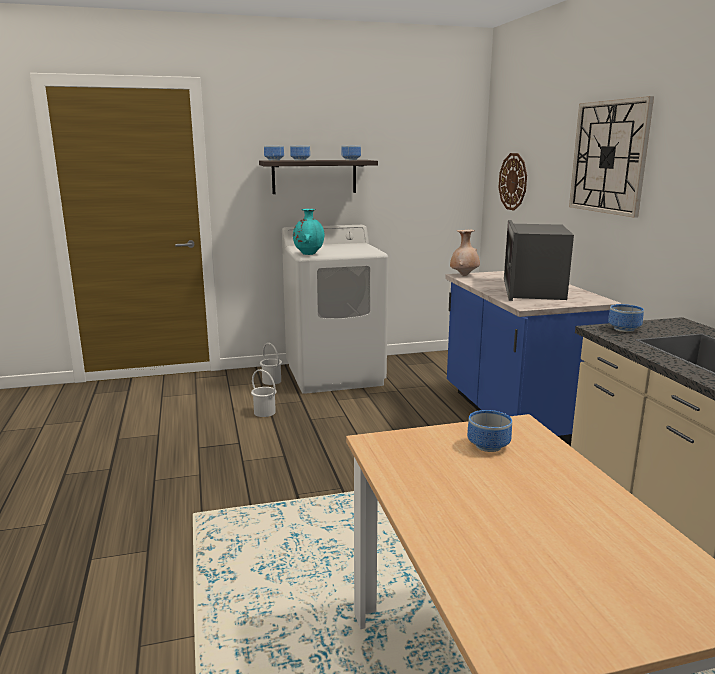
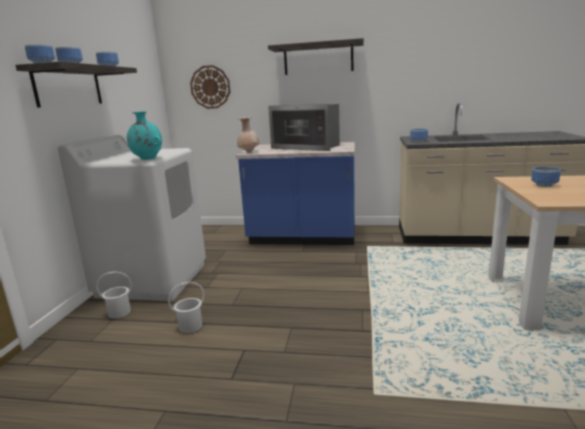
camera: 65 degrees left, 0 degrees up
wall clock [569,96,654,218] -> shelf [268,38,364,75]

